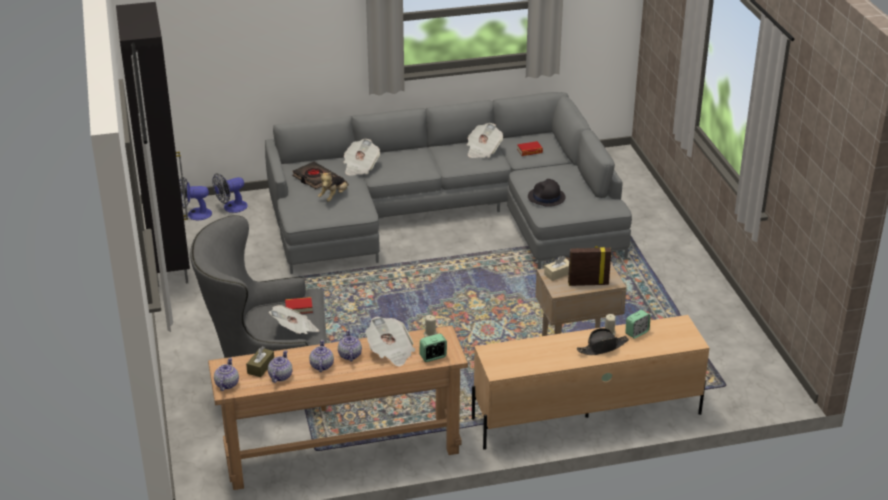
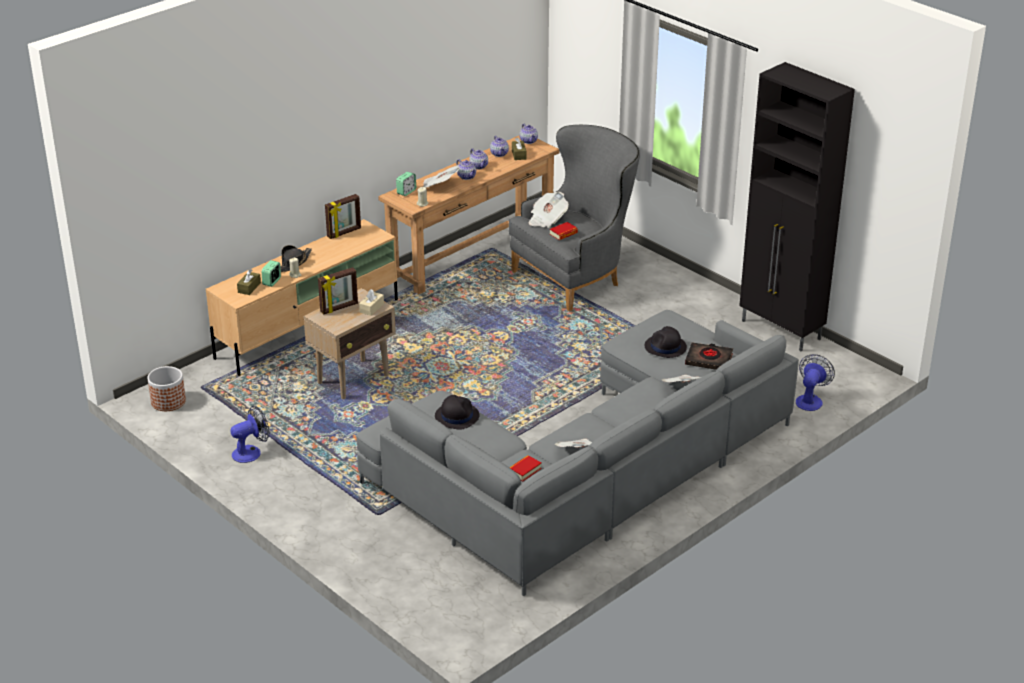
camera: 150 degrees right, 0 degrees up
fan [179,177,212,220] -> fan moved to [231,406,269,463]
plush toy [318,172,349,202] -> black hat [645,326,687,358]
none -> planter [147,366,186,411]
none -> brown tissue box [237,269,261,295]
none -> picture frame [325,194,361,239]

